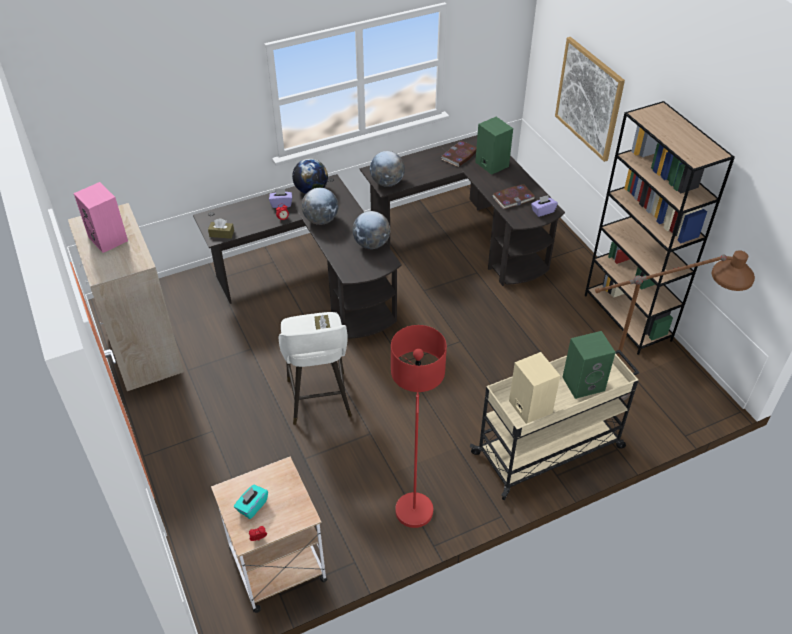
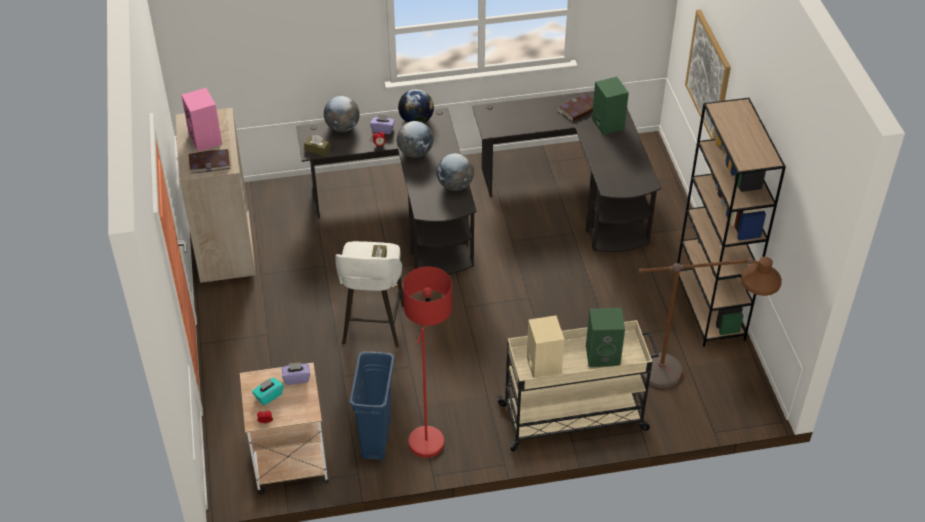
camera: 15 degrees right, 0 degrees up
globe [370,151,405,187] -> globe moved to [324,96,360,132]
book [492,184,535,209] -> book moved to [188,149,232,173]
purple tissue box [531,195,558,217] -> purple tissue box moved to [282,362,310,385]
none -> blue trash can [349,351,395,460]

